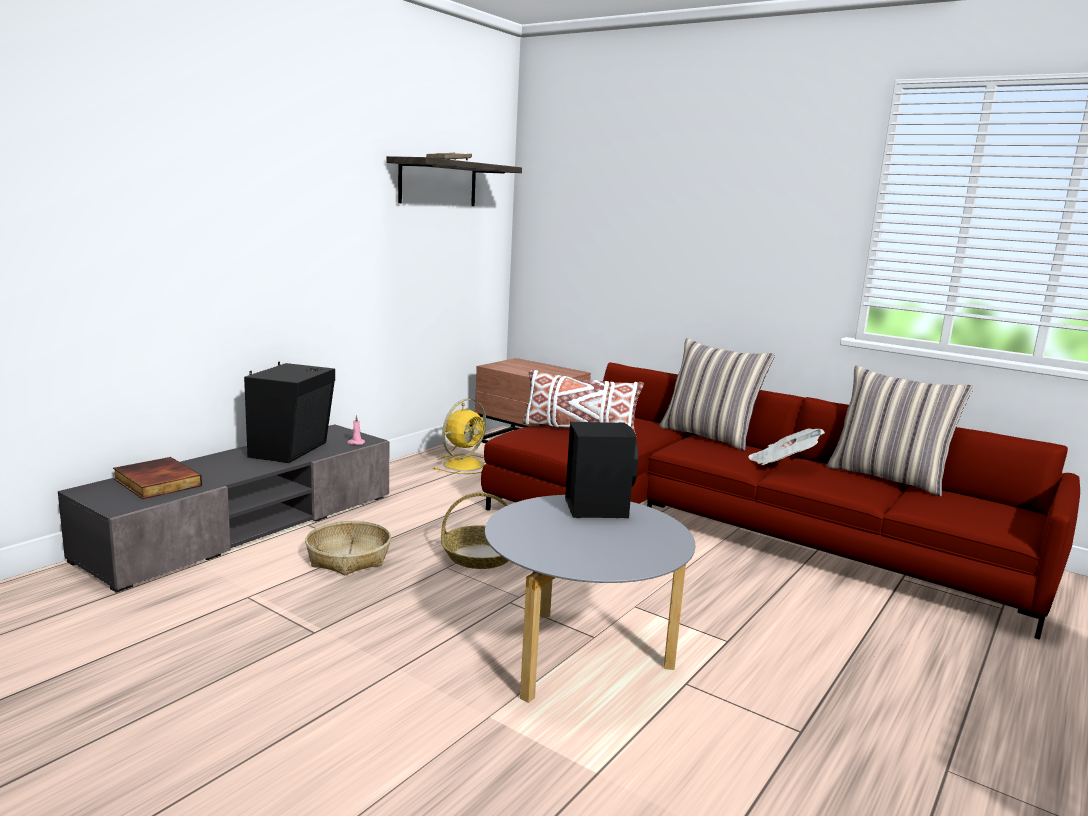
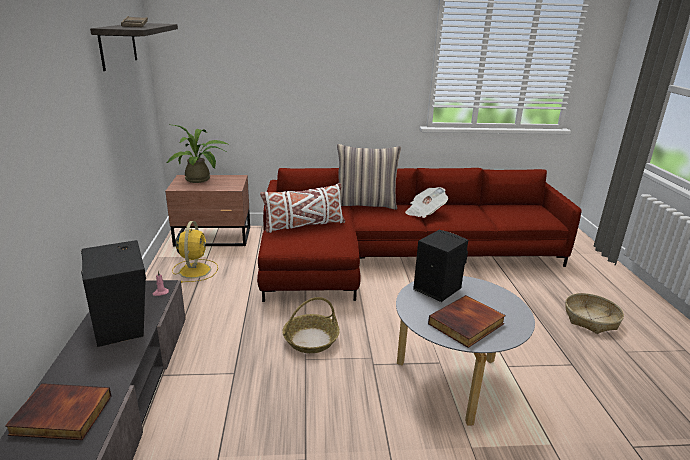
camera: 40 degrees left, 10 degrees up
basket [305,521,391,575] -> basket moved to [565,293,624,334]
pillow [827,366,974,496] -> none
none -> potted plant [166,124,228,183]
none -> book [428,295,506,348]

